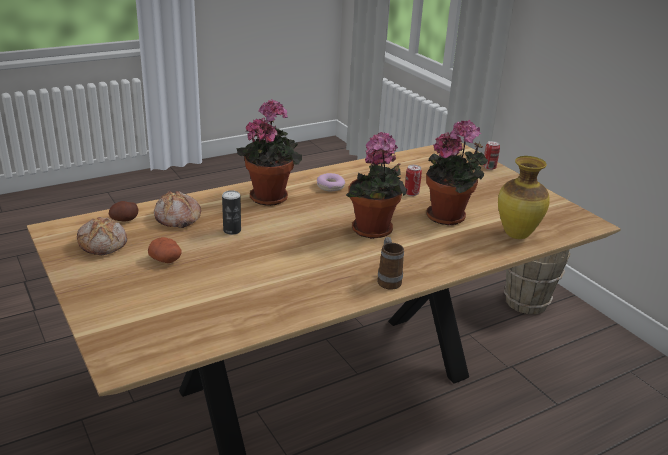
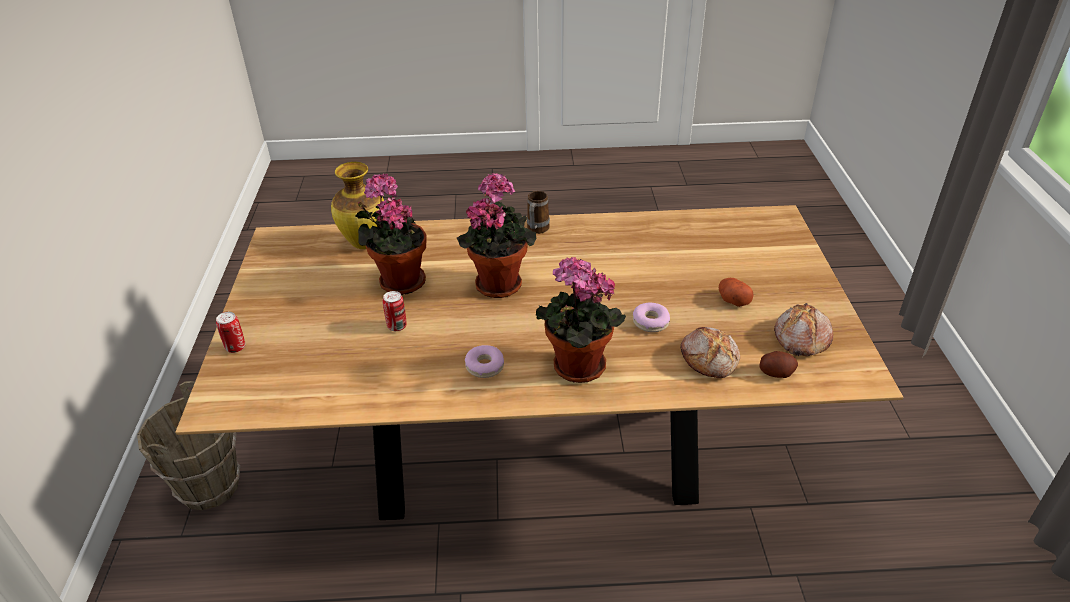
camera: 150 degrees left, 10 degrees up
can [222,190,241,235] -> donut [633,303,670,332]

